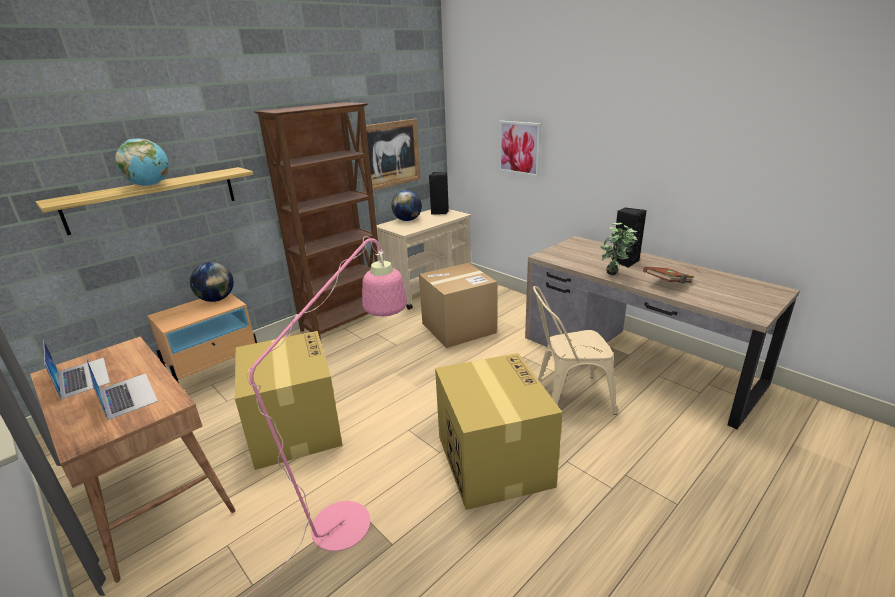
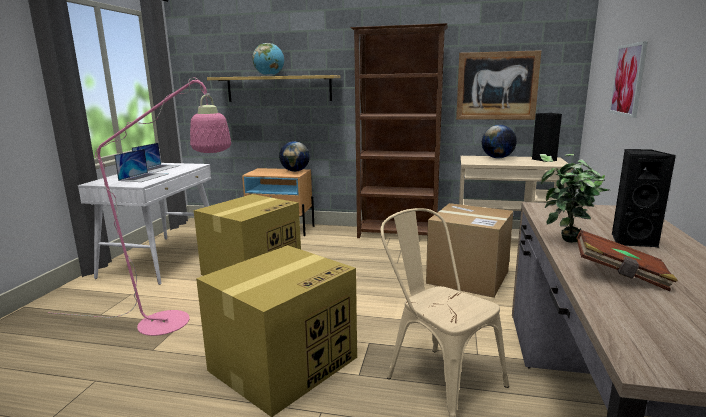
camera: 55 degrees right, 10 degrees down
brown desk [30,337,236,583] -> white desk [78,163,211,285]

